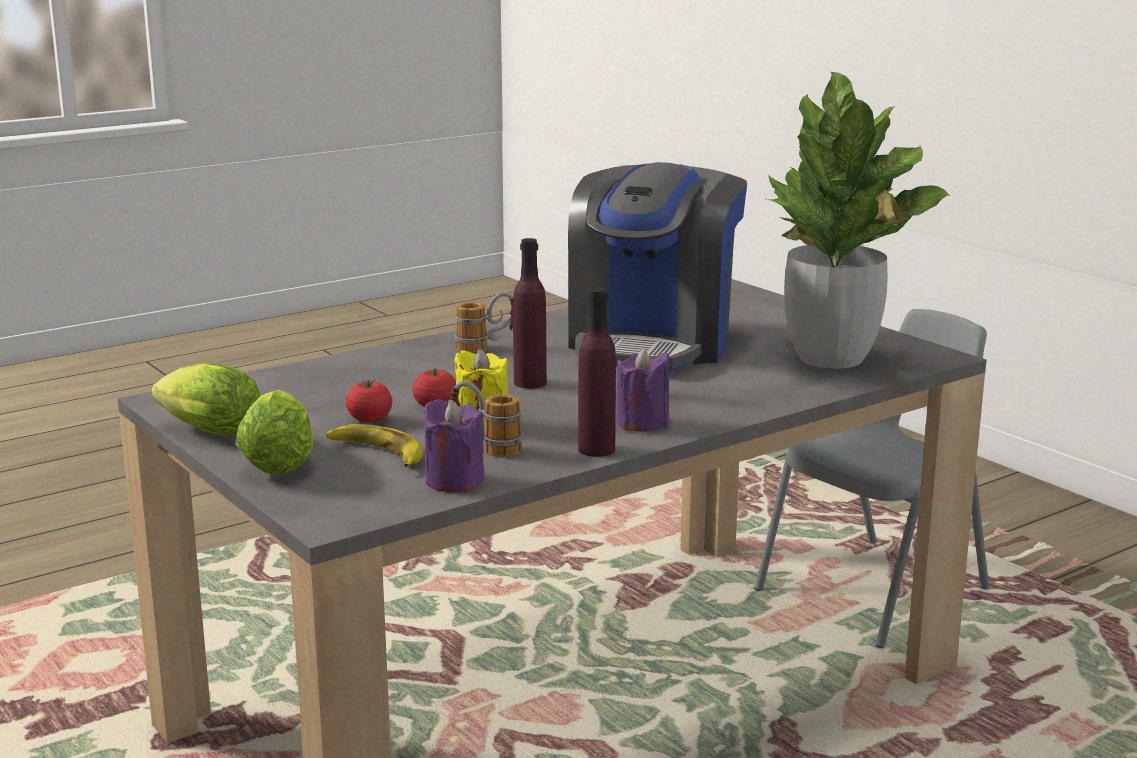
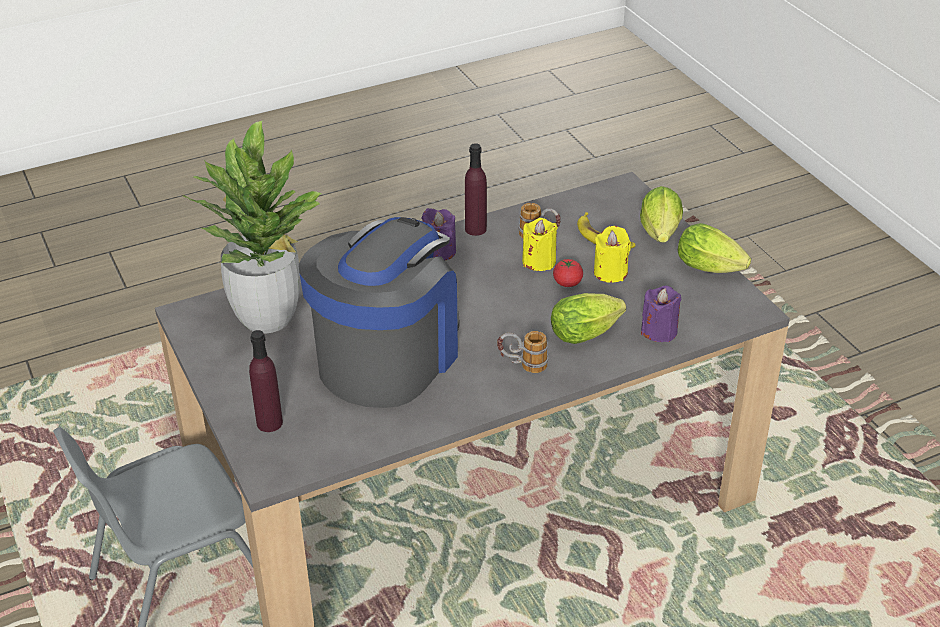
camera: 170 degrees left, 20 degrees up
tomato [346,380,393,422] -> yellow candle [594,226,631,283]
purple candle [423,399,485,492] -> purple candle moved to [641,285,682,342]
purple bottle [513,238,547,389] -> purple bottle moved to [249,330,283,432]
none -> lettuce [551,293,626,344]

